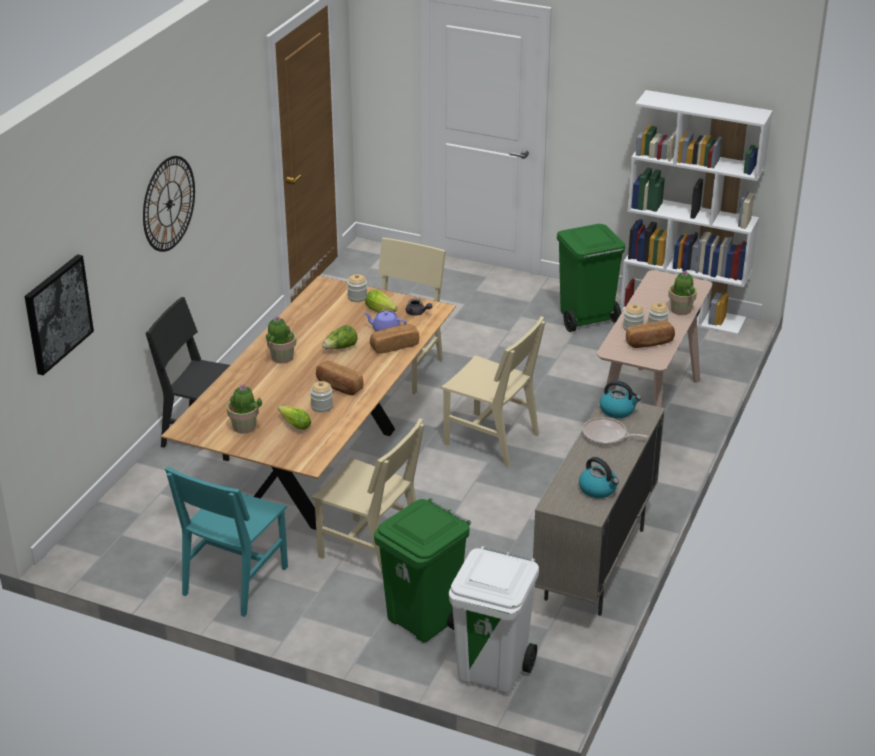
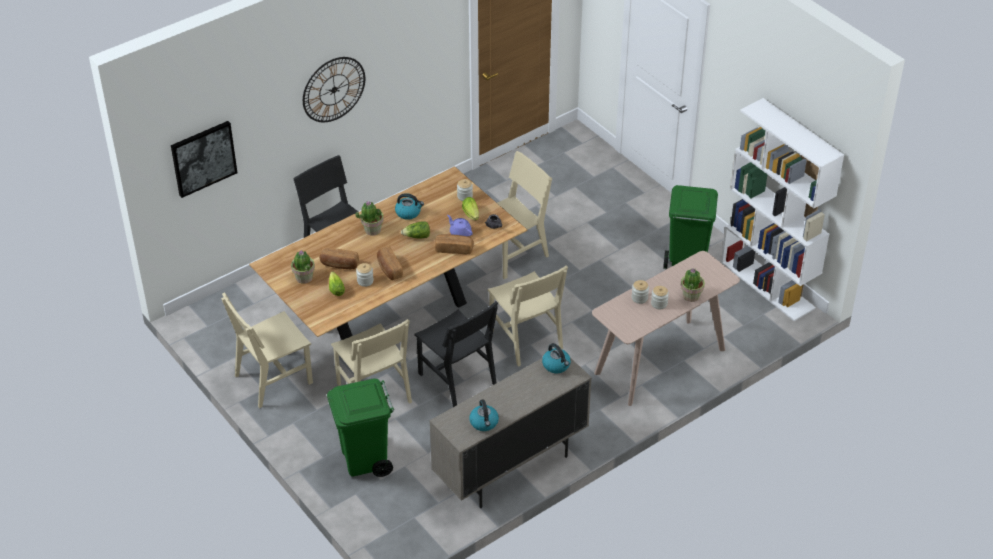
camera: 30 degrees right, 10 degrees up
turquoise chair [165,466,288,617] -> beige chair [221,292,313,408]
white trash can [449,546,539,694] -> none
frying pan [582,417,649,446] -> none
bread [626,320,675,348] -> bread moved to [319,247,359,269]
none -> kettle [395,193,424,220]
none -> black chair [414,301,498,407]

